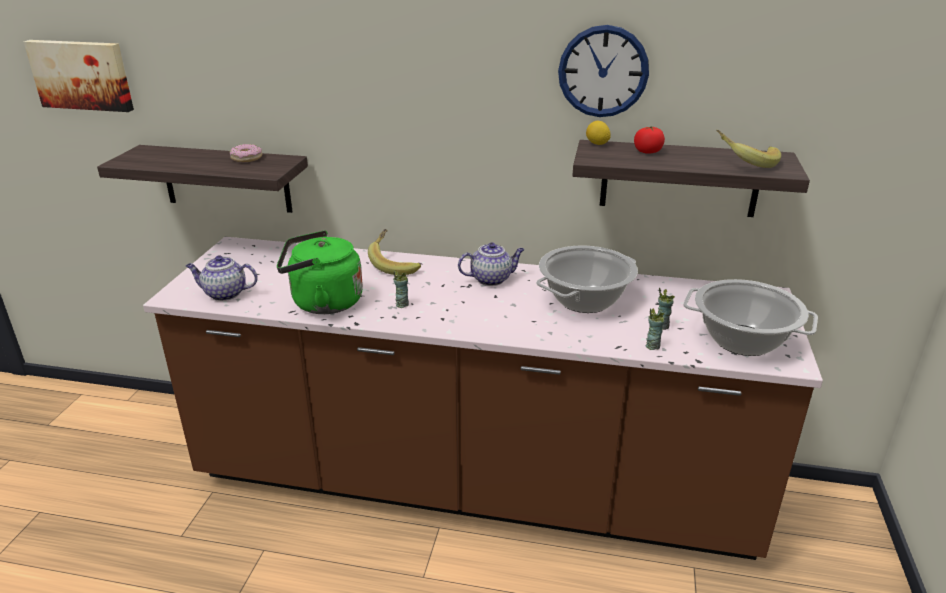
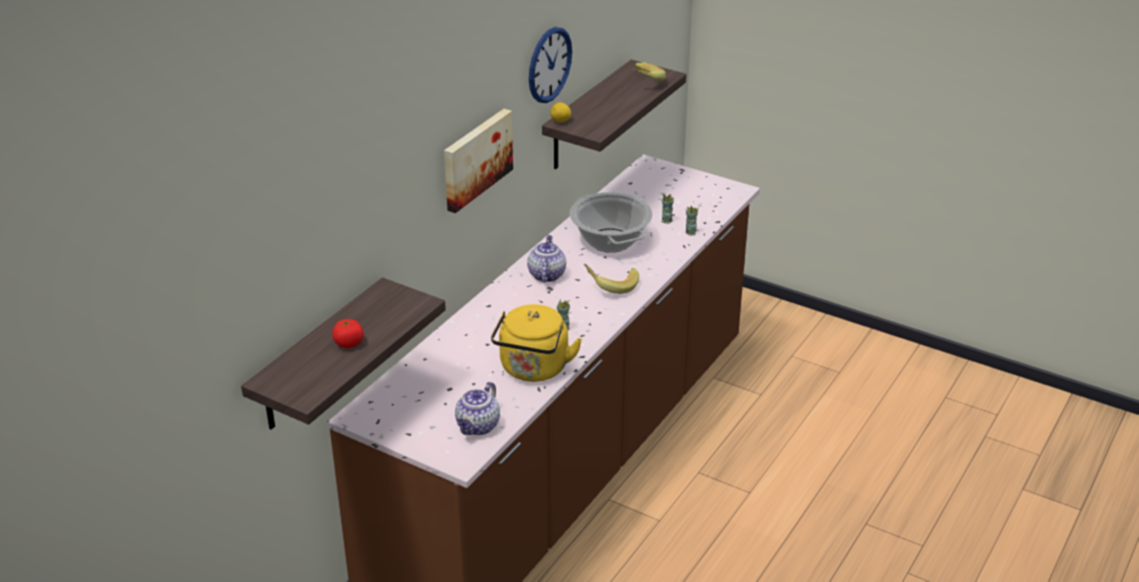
camera: 70 degrees left, 5 degrees up
picture [23,40,134,112] -> picture moved to [444,109,513,213]
donut [230,144,262,162] -> none
green kettle [277,230,363,314] -> yellow kettle [491,304,582,382]
banana [368,229,421,275] -> banana moved to [584,264,639,294]
tomato [634,126,665,154] -> tomato moved to [332,319,364,348]
cooking pot [683,279,818,356] -> none

